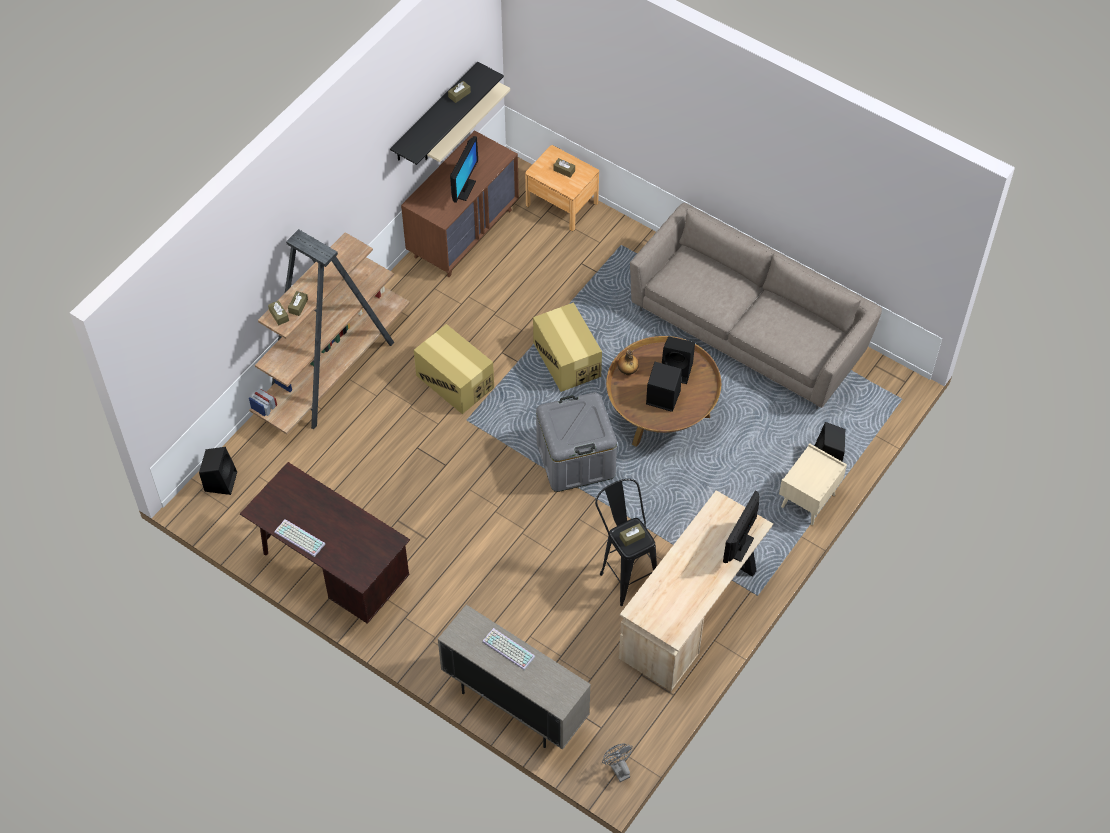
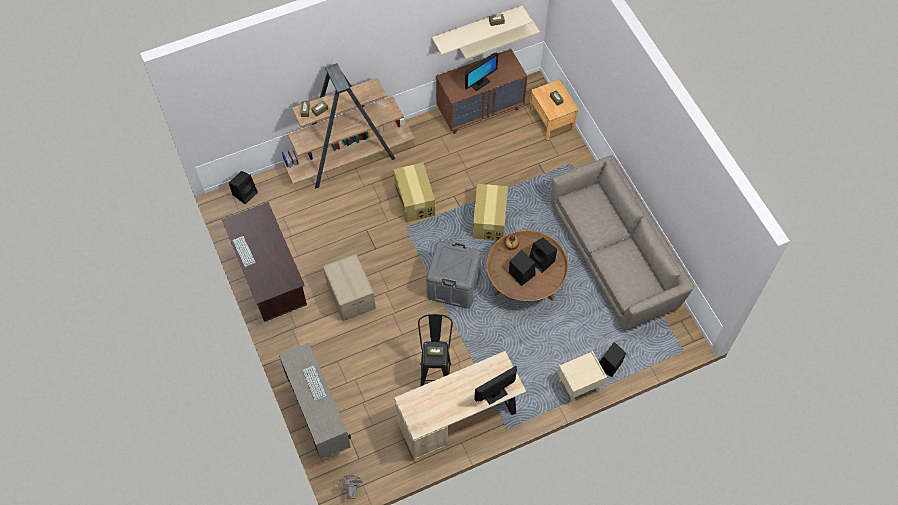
camera: 30 degrees right, 5 degrees up
black shelf [390,61,504,165] -> beige shelf [432,6,532,55]
none -> cardboard box [323,254,376,321]

